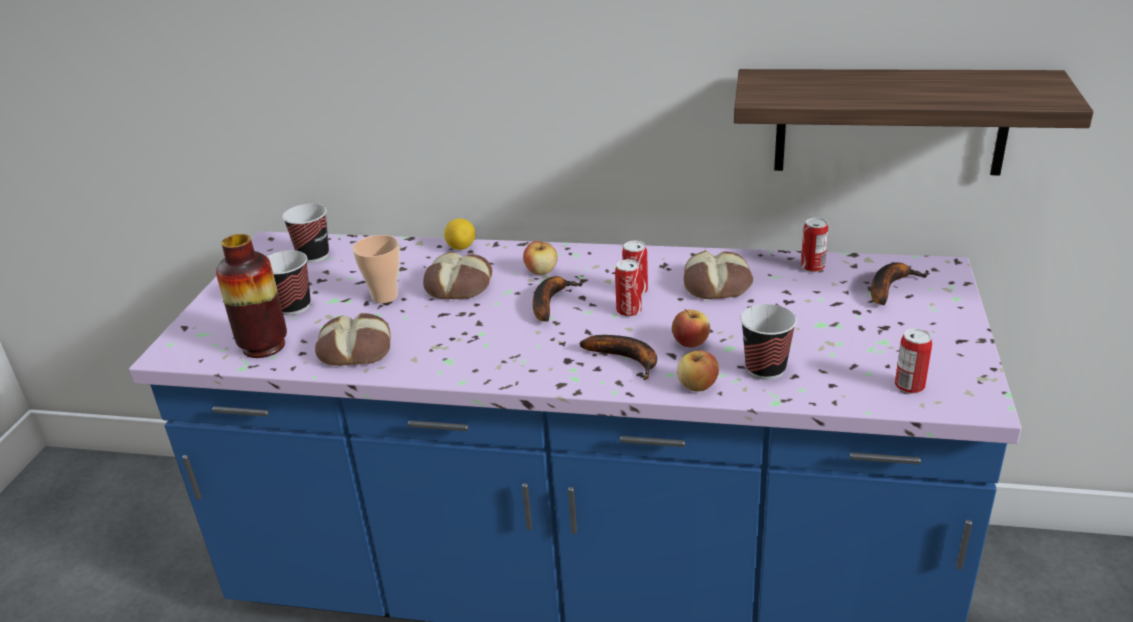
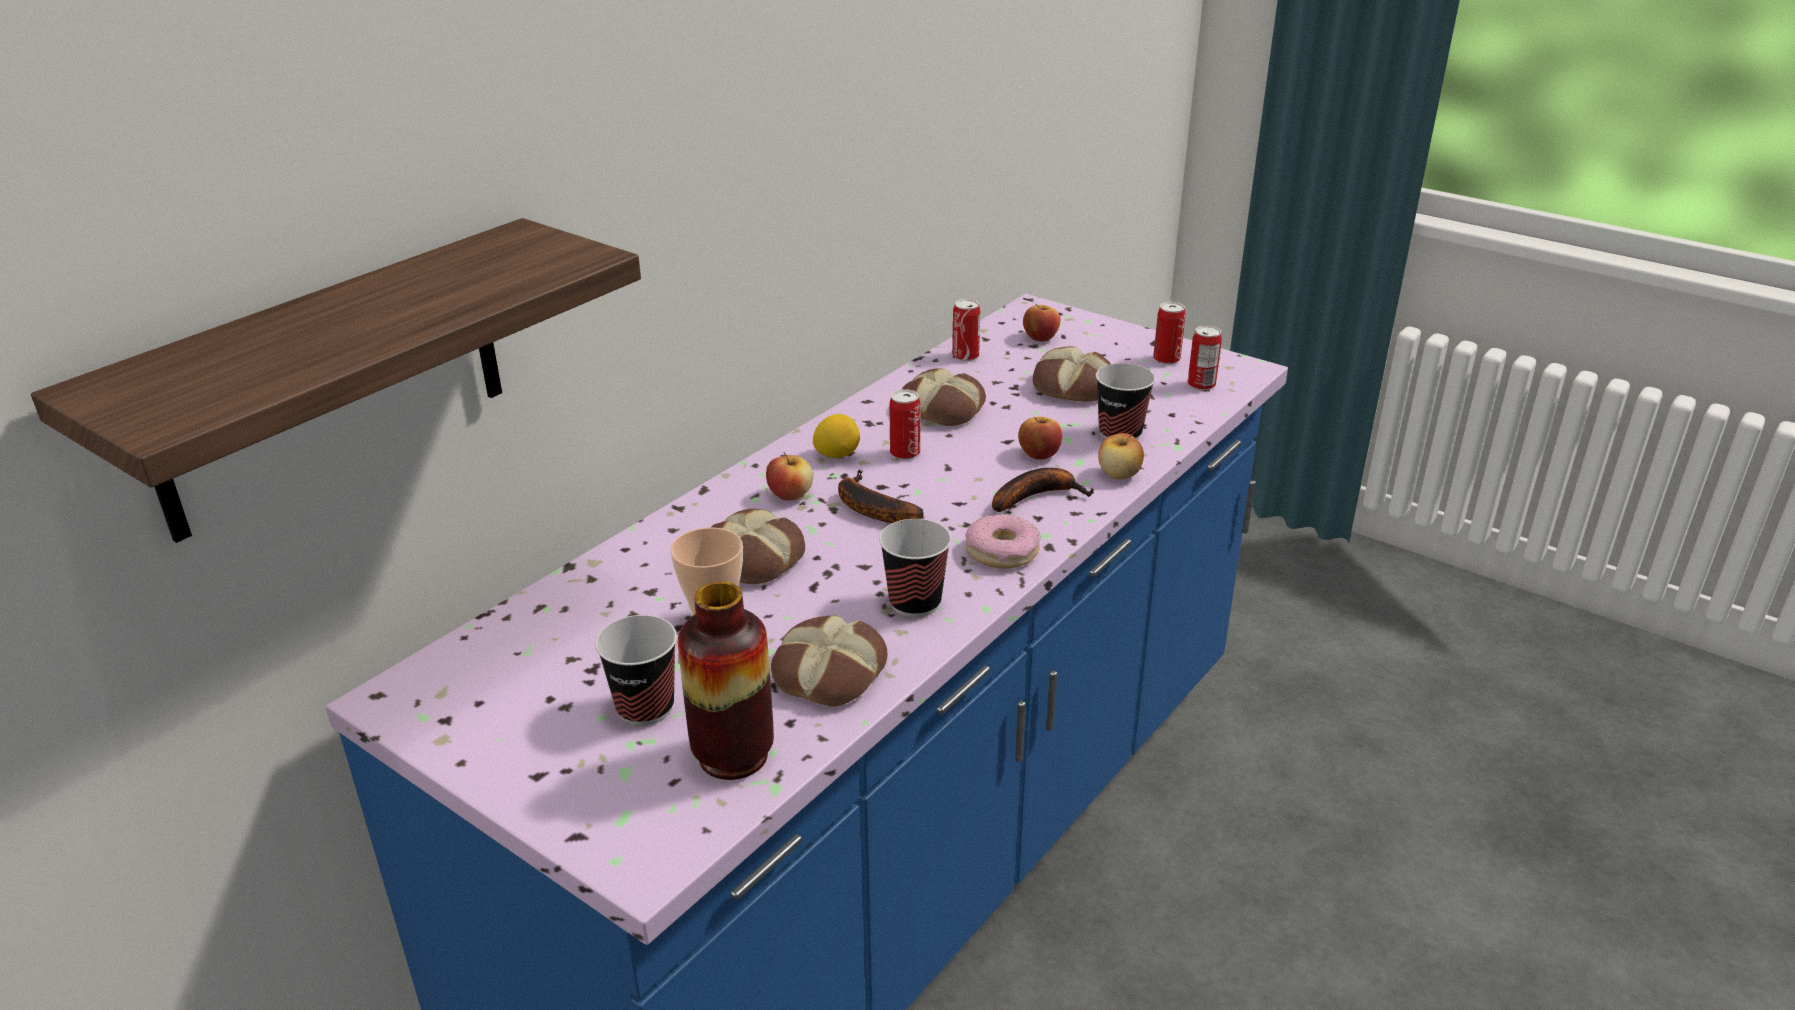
camera: 65 degrees left, 0 degrees up
cup [282,204,329,263] -> cup moved to [879,519,951,618]
lemon [444,218,475,250] -> lemon moved to [813,414,860,458]
can [615,259,642,317] -> can moved to [1153,302,1186,365]
shelf [734,69,1094,175] -> shelf moved to [31,218,641,543]
banana [871,263,930,305] -> apple [1023,304,1061,342]
none -> donut [965,514,1041,568]
none -> bread [1033,346,1111,402]

